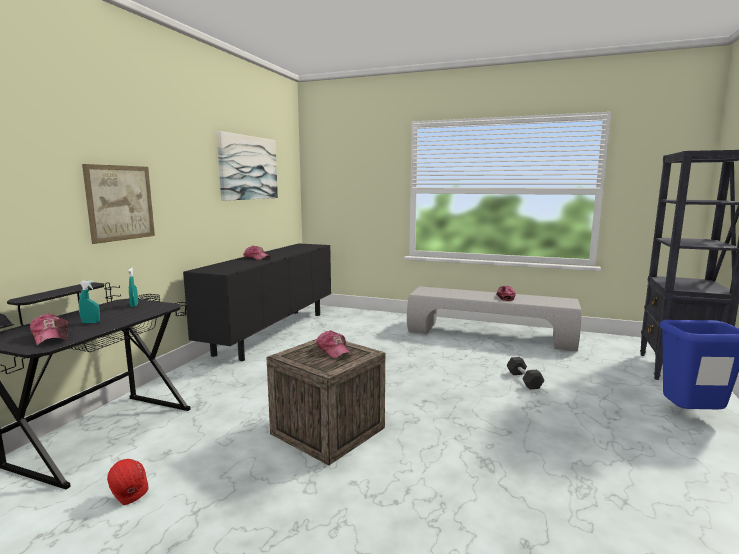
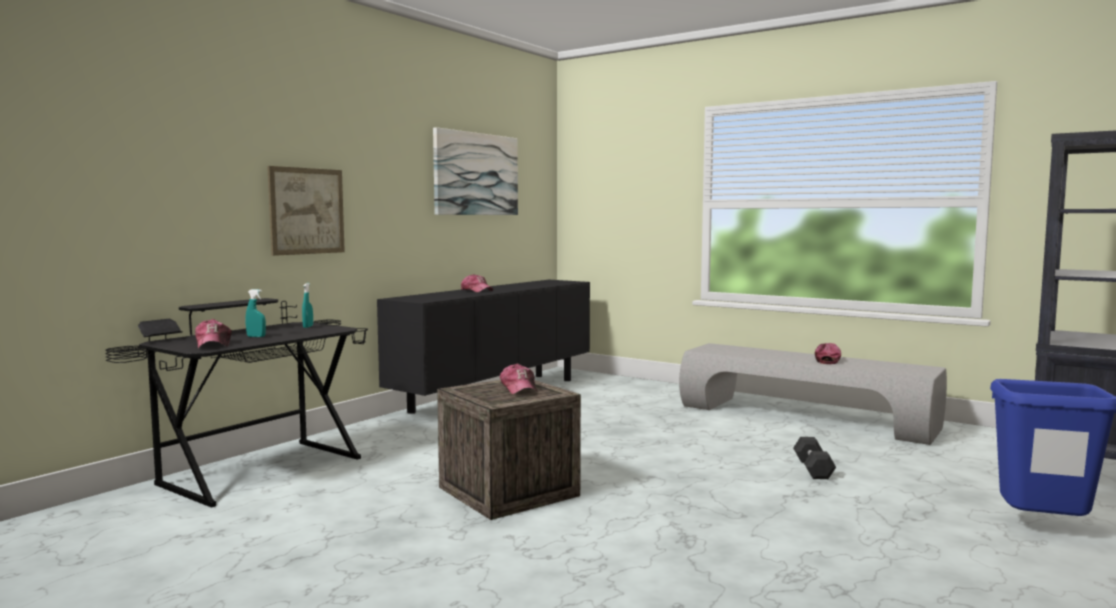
camera: 15 degrees right, 5 degrees down
red hard hat [107,459,149,505] -> none

